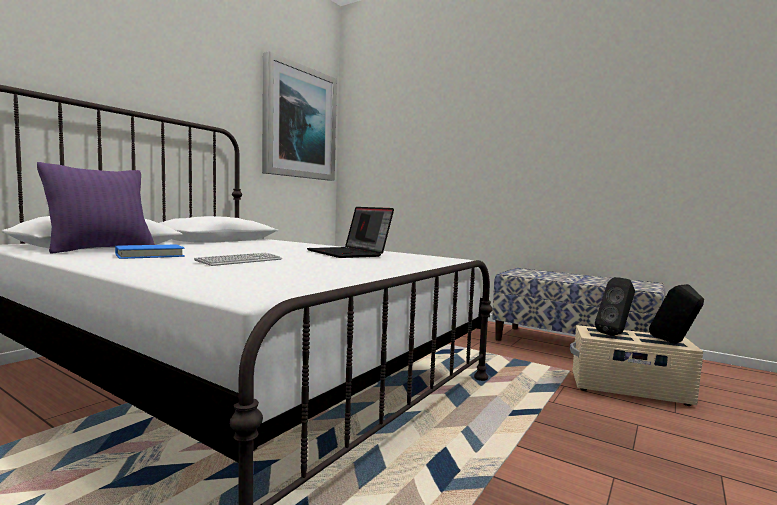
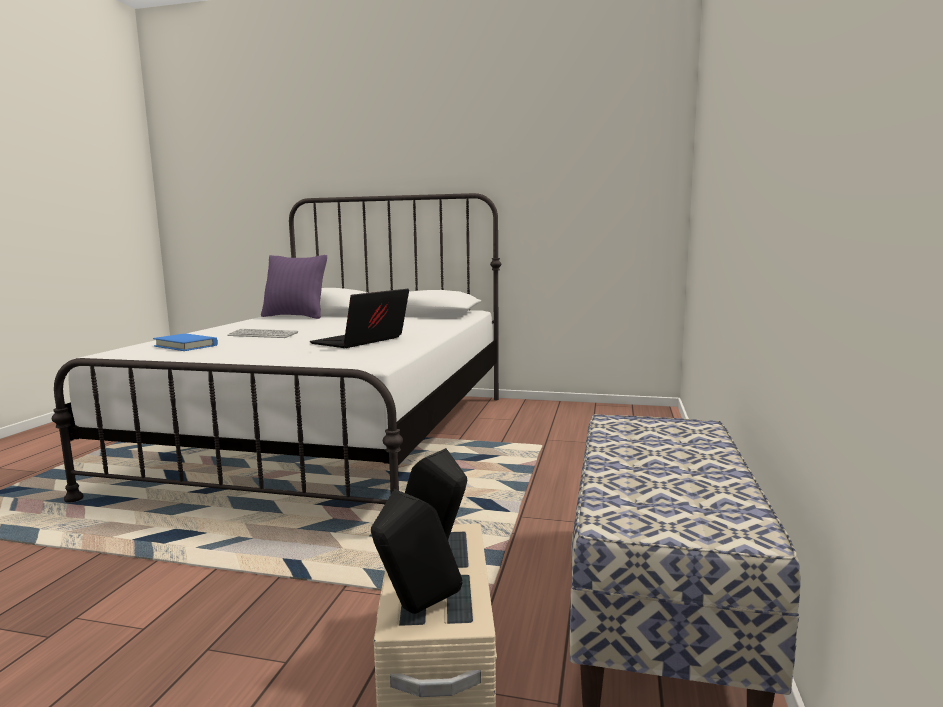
camera: 70 degrees right, 5 degrees up
blue book [115,245,185,259] -> blue book moved to [153,334,218,351]
picture [262,51,337,181] -> none

